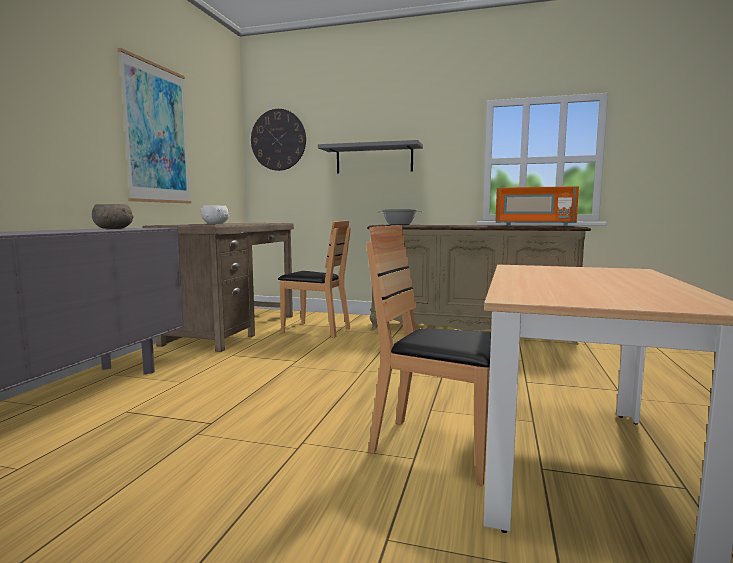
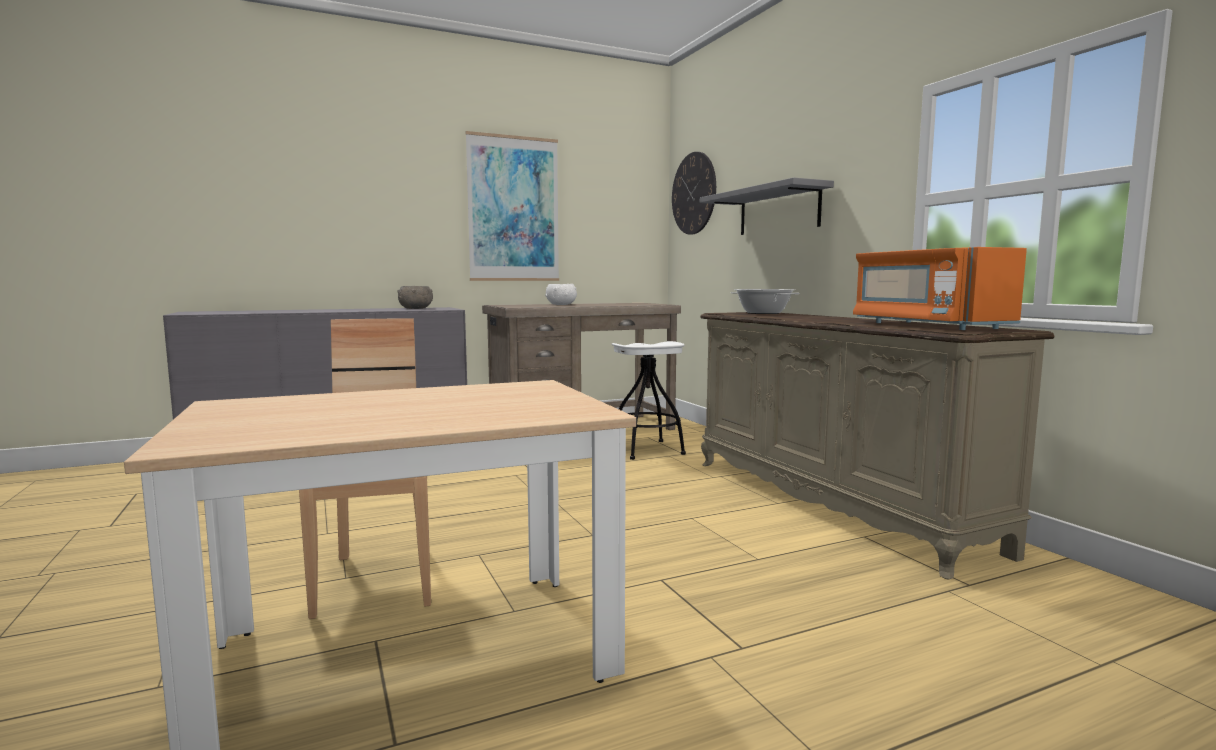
camera: 50 degrees right, 0 degrees up
brown chair [278,221,351,338] -> white stool [612,341,686,460]

